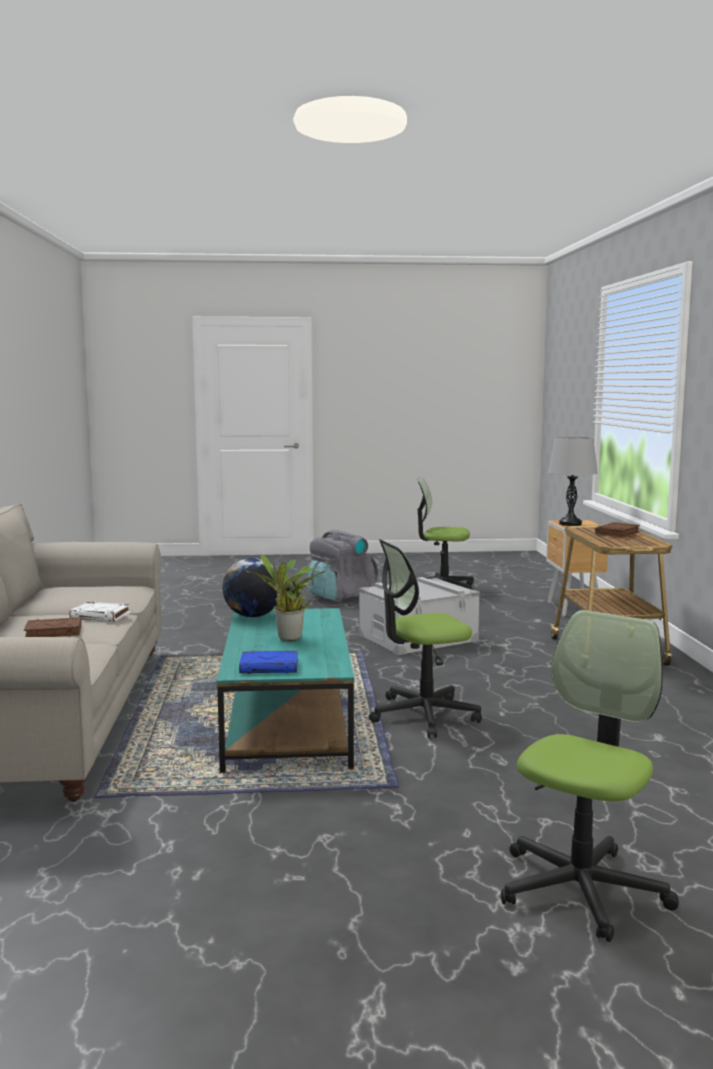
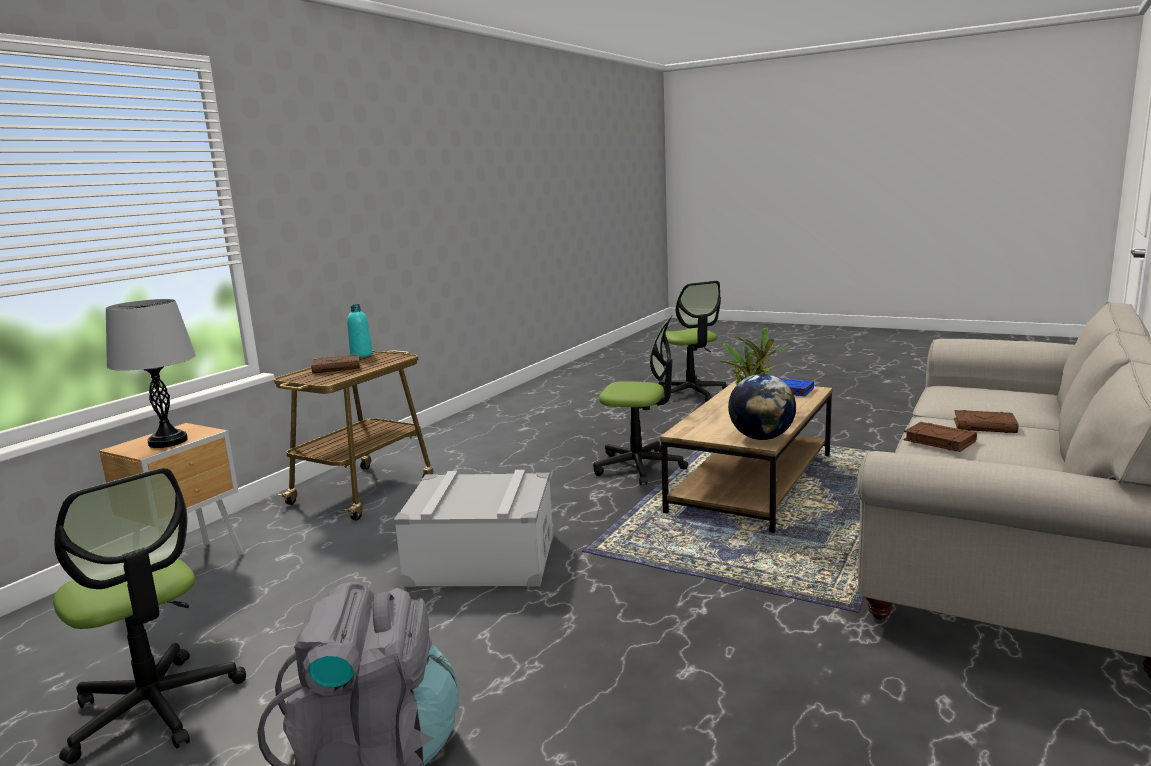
camera: 145 degrees left, 5 degrees up
white book [69,602,131,621] -> brown book [904,422,977,452]
turquoise coffee table [217,608,355,773] -> brown coffee table [660,380,833,533]
office chair [501,610,679,942] -> office chair turned 90 degrees counterclockwise [659,281,728,402]
none -> turquoise bottle [347,304,373,357]

